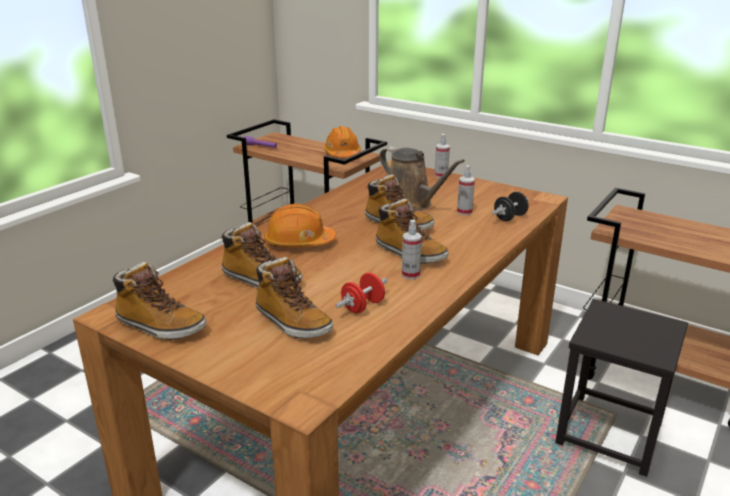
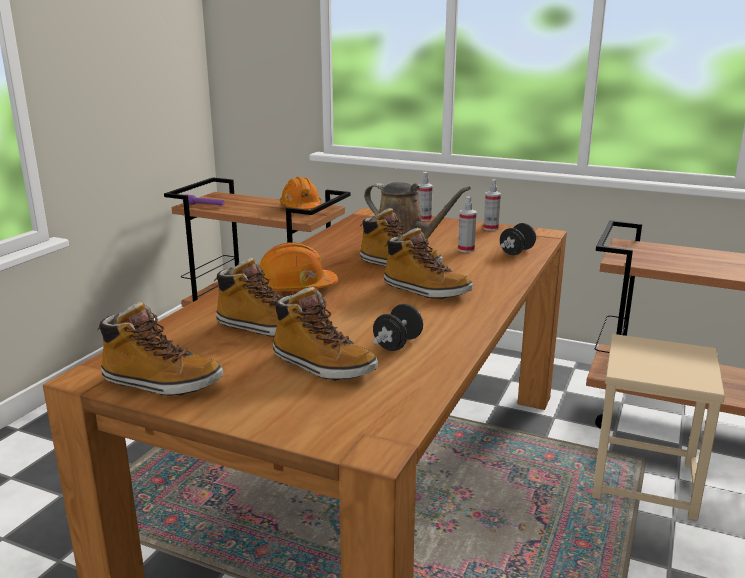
camera: 10 degrees left, 5 degrees down
red dumbbell [336,273,388,313] -> black dumbbell [373,304,423,351]
spray bottle [402,219,422,279] -> spray bottle moved to [483,179,501,231]
black stool [555,299,688,477] -> beige stool [592,334,725,520]

